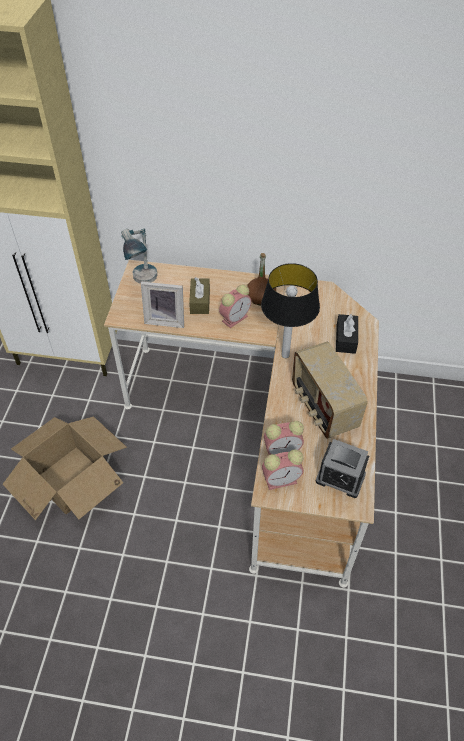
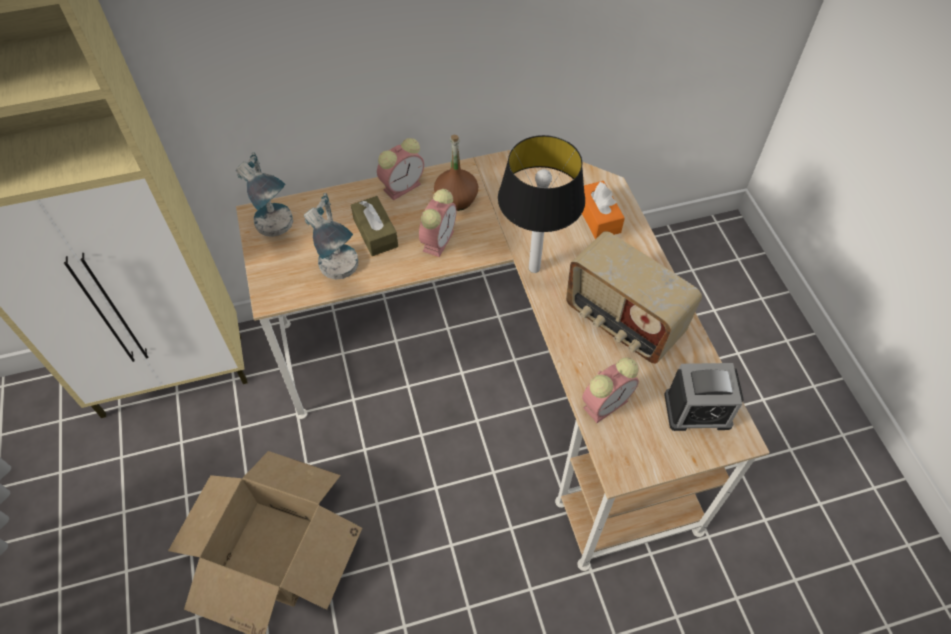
camera: 25 degrees left, 5 degrees up
picture frame [141,282,184,328] -> table lamp [304,193,358,279]
alarm clock [262,450,304,490] -> alarm clock moved to [377,138,424,200]
black tissue box [336,314,358,354] -> orange tissue box [582,181,625,239]

